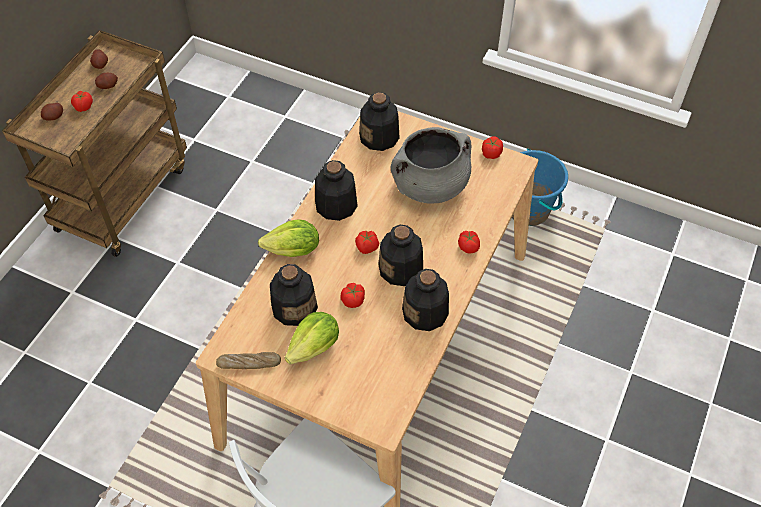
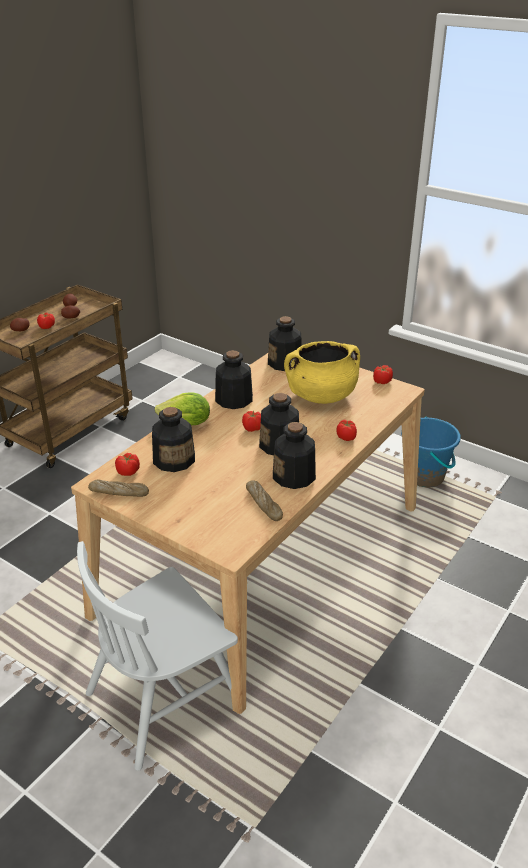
camera: 10 degrees right, 20 degrees down
lettuce [285,312,339,364] -> none
tomato [340,283,365,308] -> tomato moved to [115,453,140,476]
grey cooking pot [391,127,471,204] -> yellow cooking pot [284,341,360,404]
none -> bread [246,480,283,521]

